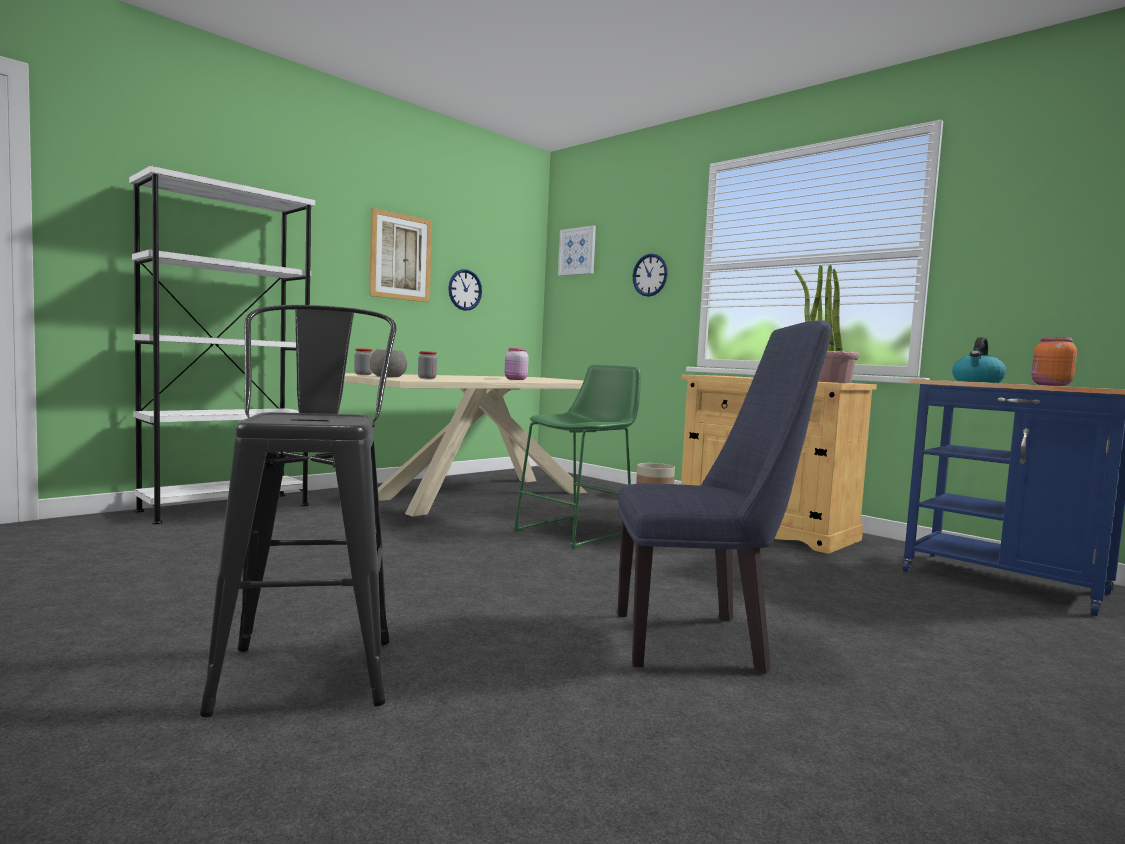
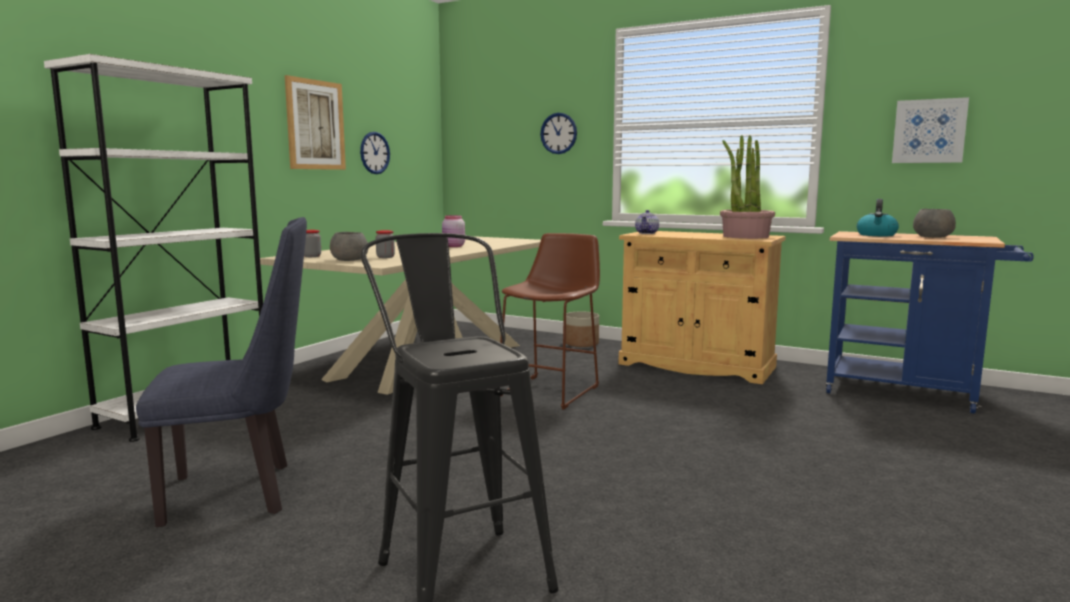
camera: 15 degrees left, 5 degrees up
green stool [513,364,641,549] -> brown stool [500,233,600,410]
picture [558,225,596,276] -> picture moved to [892,97,969,163]
blue chair [617,320,831,674] -> blue chair moved to [136,217,307,527]
orange jar [1031,337,1077,386] -> grey bowl [913,209,956,238]
none -> teapot [635,210,659,234]

